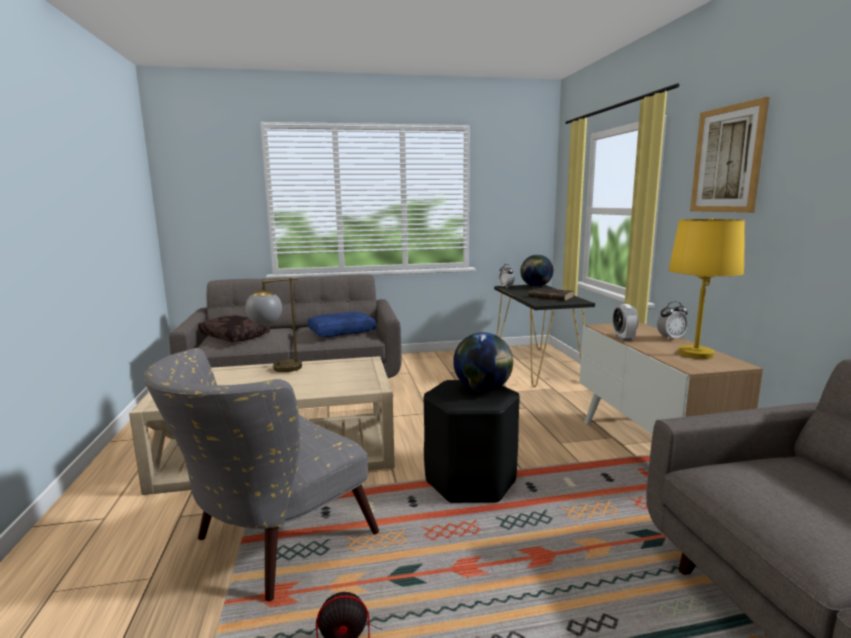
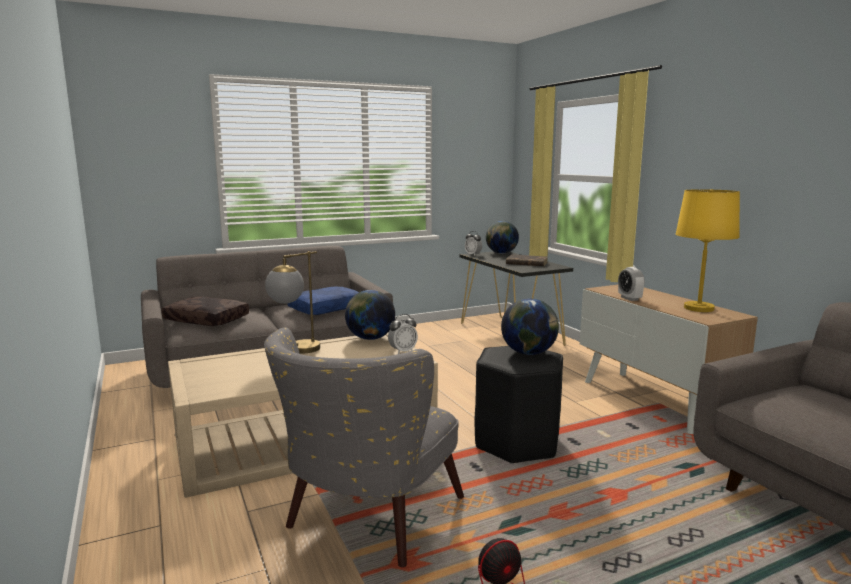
camera: 15 degrees left, 0 degrees up
alarm clock [657,301,688,340] -> alarm clock moved to [388,314,418,354]
picture [690,97,770,213] -> none
none -> globe [345,290,395,340]

